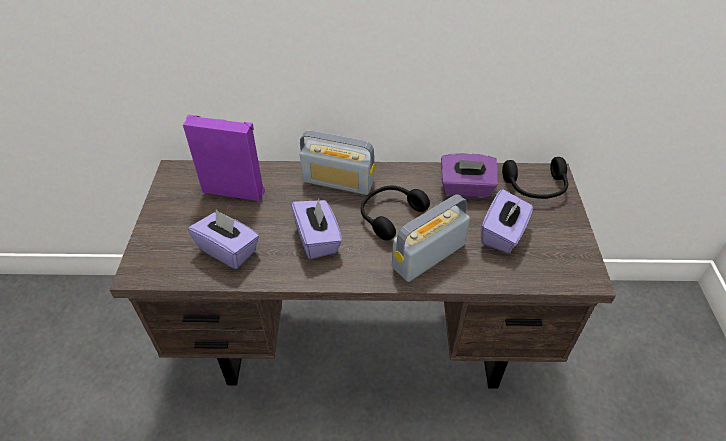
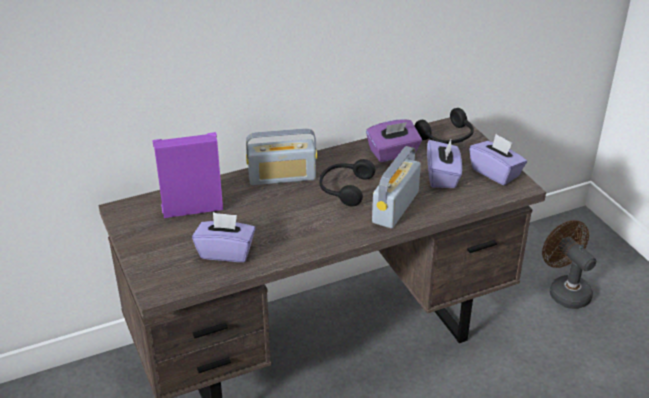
camera: 25 degrees left, 10 degrees down
purple tissue box [291,199,342,259] -> purple tissue box moved to [469,134,527,185]
none -> brown fan [542,220,596,309]

